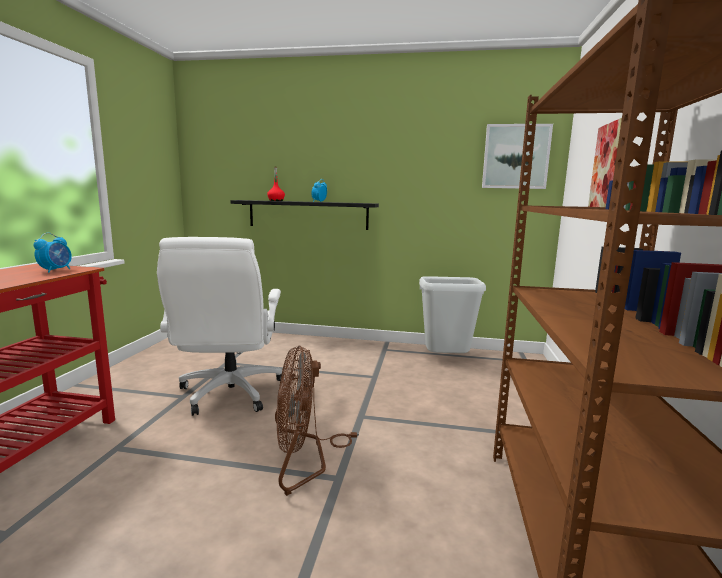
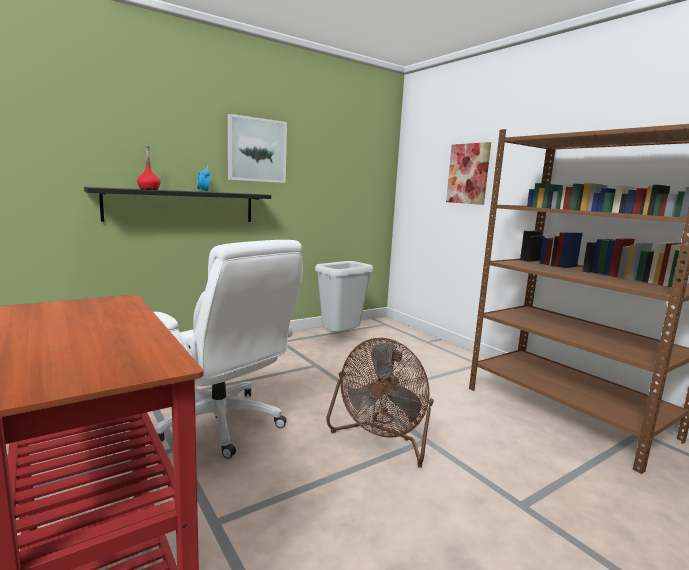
camera: 45 degrees left, 0 degrees up
alarm clock [34,233,72,273] -> none
picture [482,124,553,189] -> picture moved to [228,114,287,183]

